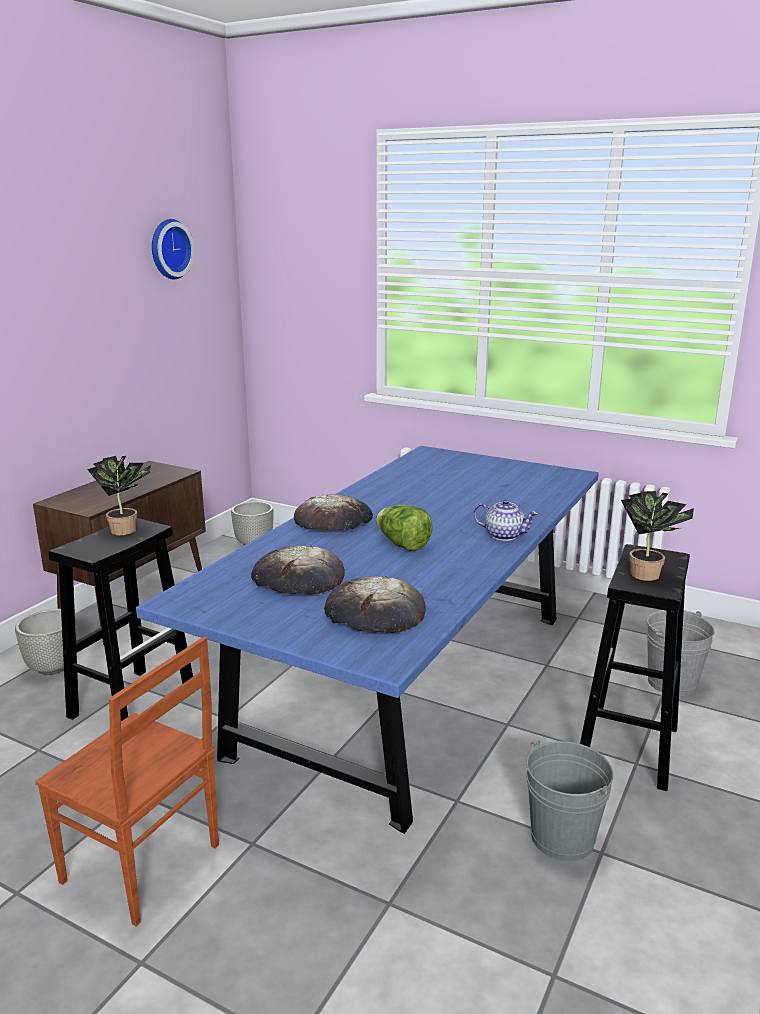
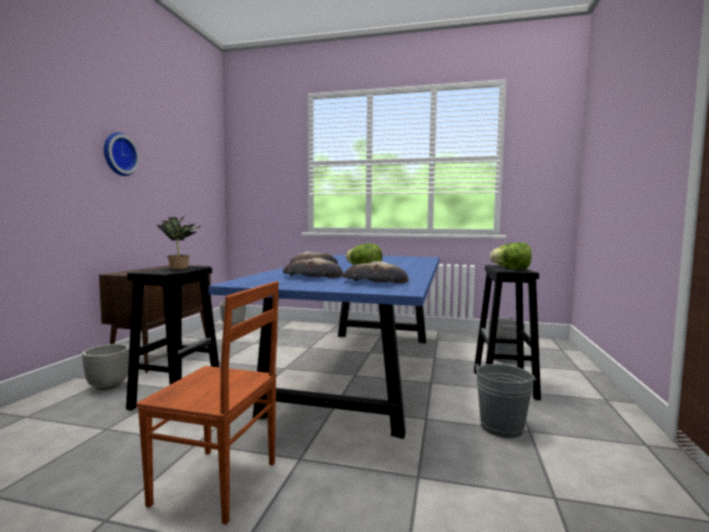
camera: 15 degrees left, 15 degrees down
wall clock [152,219,195,279] -> wall clock moved to [104,132,140,176]
teapot [473,499,538,541] -> none
potted plant [621,491,694,581] -> lettuce [490,242,532,269]

